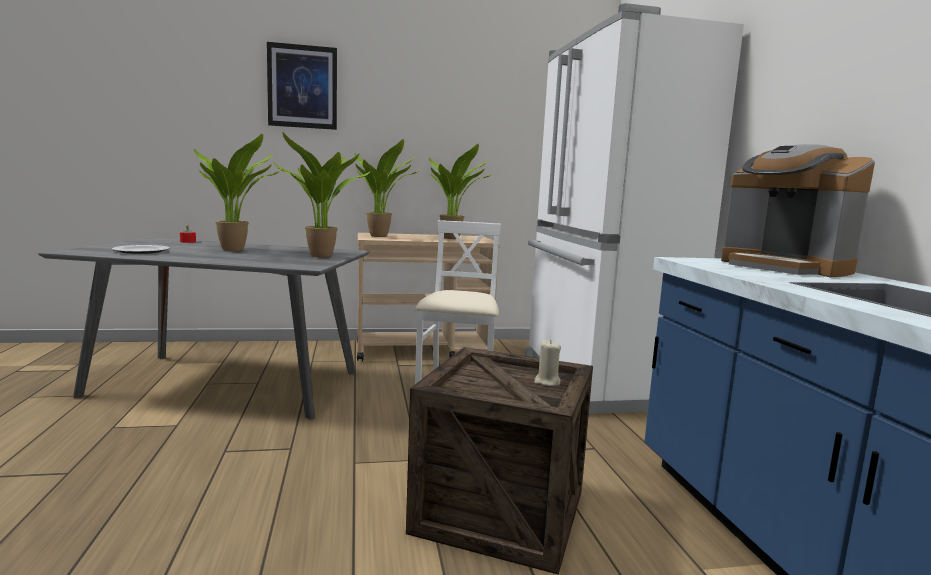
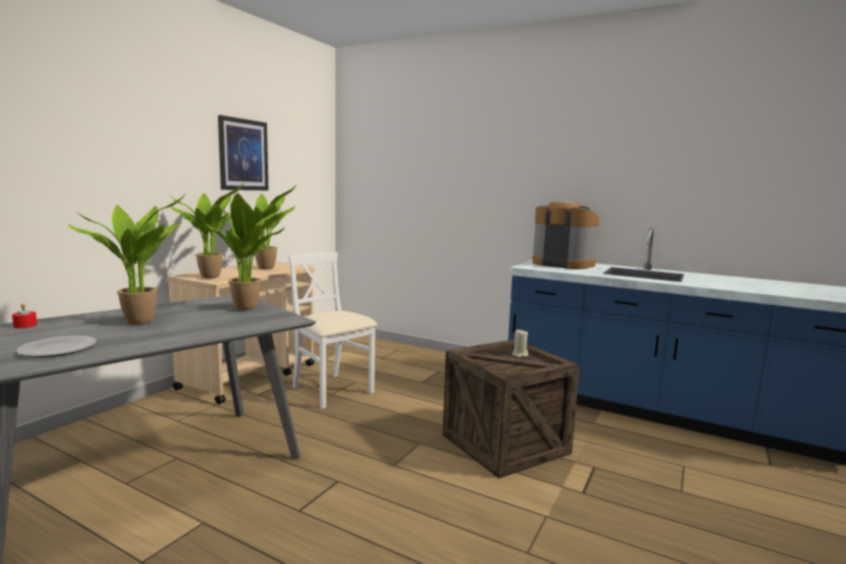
camera: 50 degrees left, 0 degrees up
picture [267,42,337,130] -> picture moved to [218,115,268,190]
white fridge [525,3,744,414] -> none
coffee machine [721,144,875,277] -> coffee machine turned 150 degrees counterclockwise [532,200,600,269]

